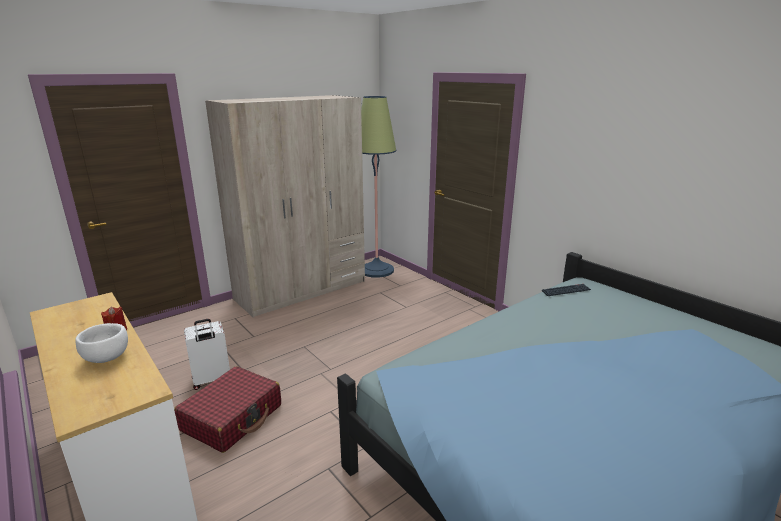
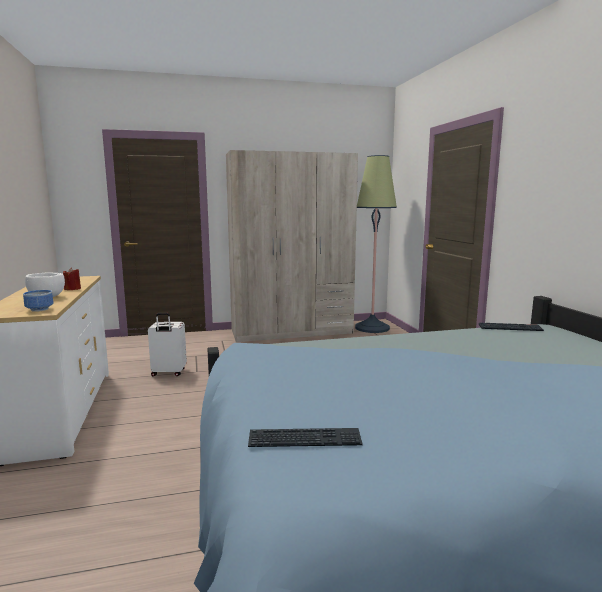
camera: 25 degrees right, 10 degrees down
red suitcase [174,366,281,453] -> none
none -> bowl [23,290,54,312]
none -> keyboard [248,428,363,447]

